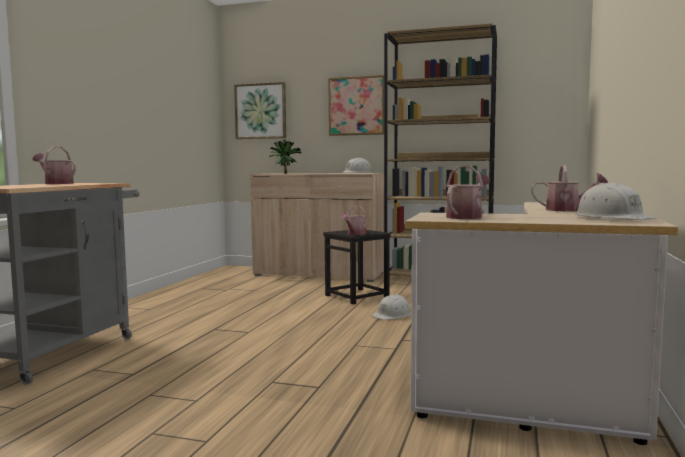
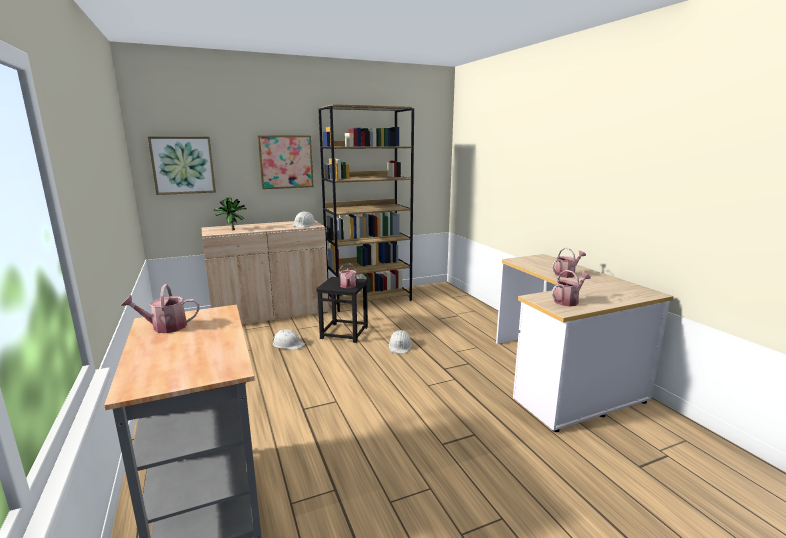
camera: 40 degrees left, 10 degrees up
watering can [446,166,490,219] -> watering can turned 60 degrees clockwise [552,270,591,307]
white hard hat [575,183,657,220] -> white hard hat moved to [272,329,305,349]

